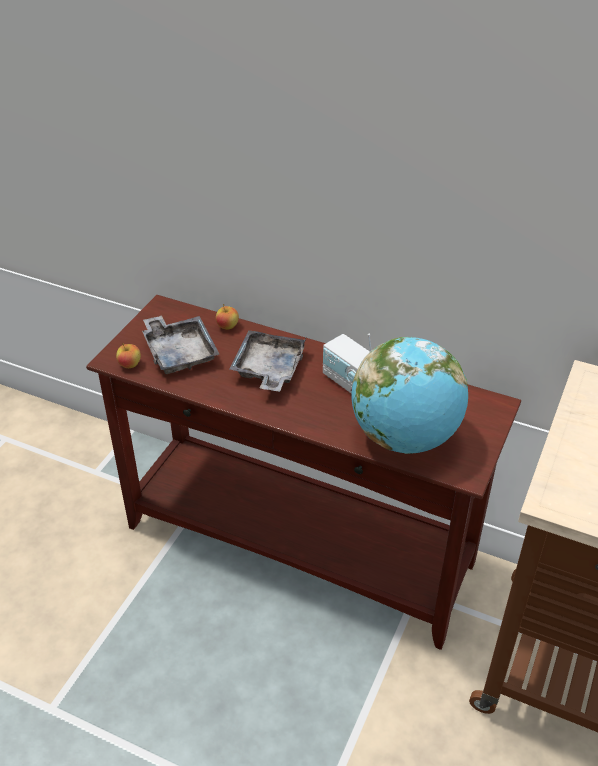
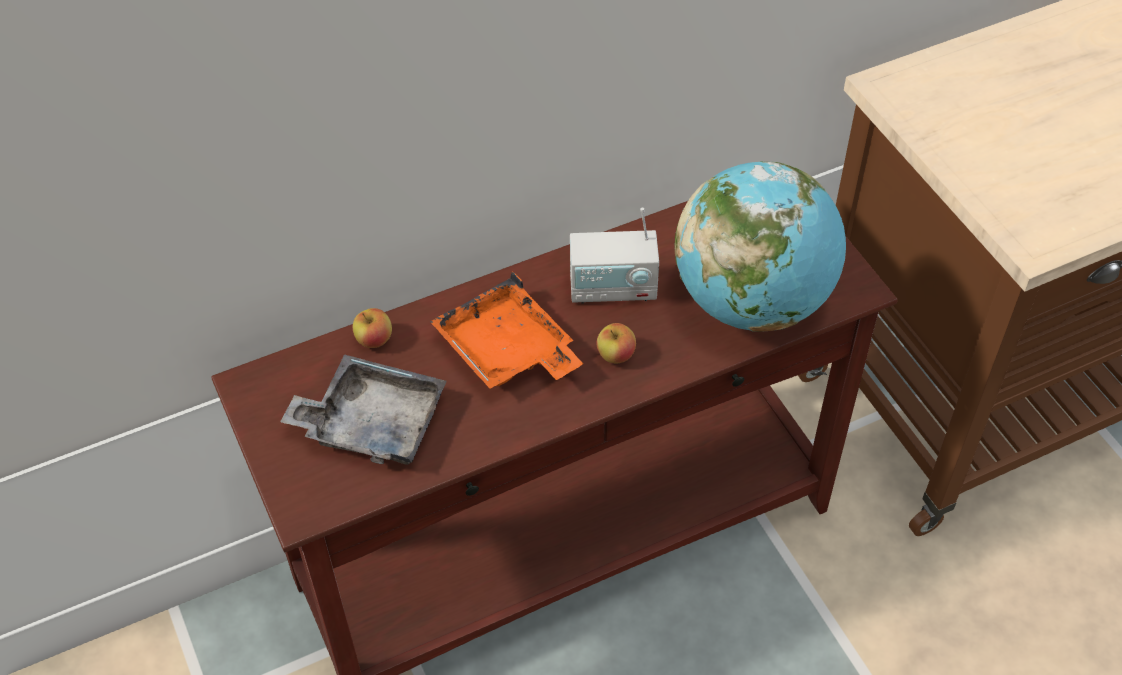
camera: 50 degrees left, 10 degrees up
apple [116,343,141,368] -> apple moved to [597,323,636,364]
grey tray [229,330,306,391] -> orange tray [430,271,583,389]

